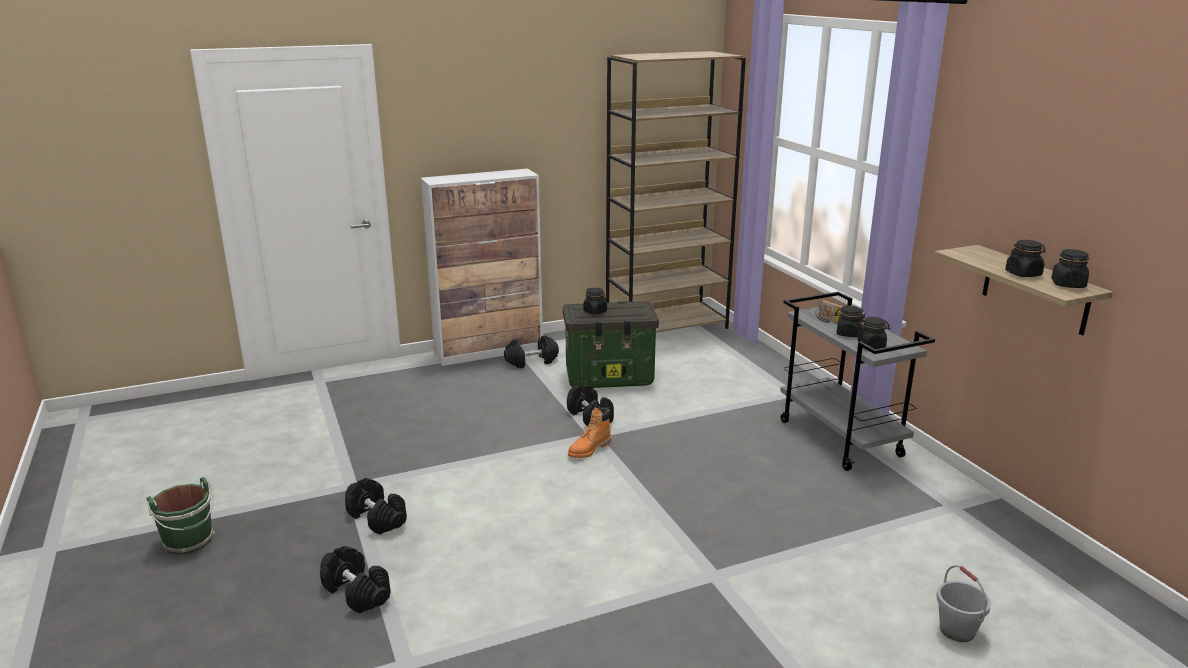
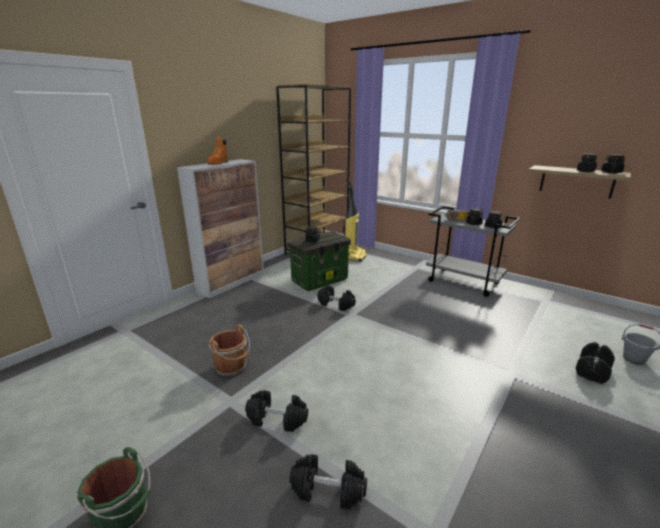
camera: 30 degrees left, 0 degrees up
black dumbbell [504,335,559,368] -> black dumbbell moved to [576,342,615,384]
orange boot [568,407,611,458] -> orange boot moved to [207,136,228,165]
none -> brown bucket [209,324,250,376]
none -> vacuum cleaner [343,178,367,262]

